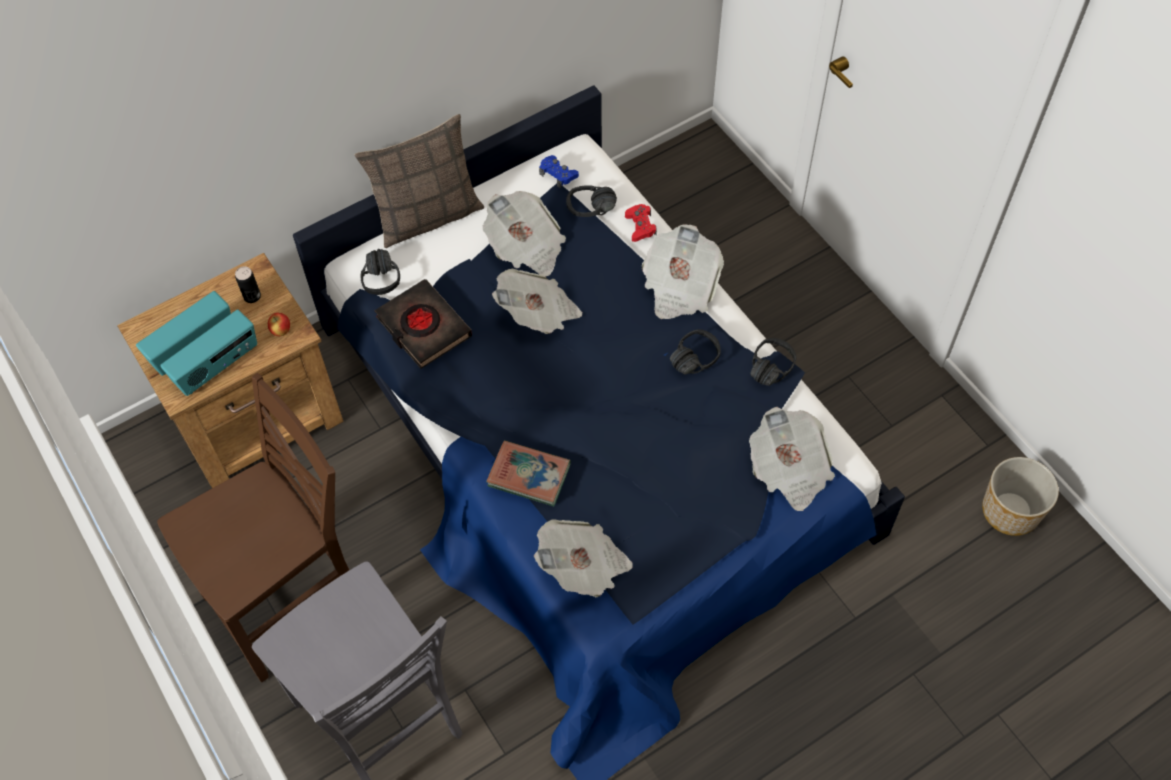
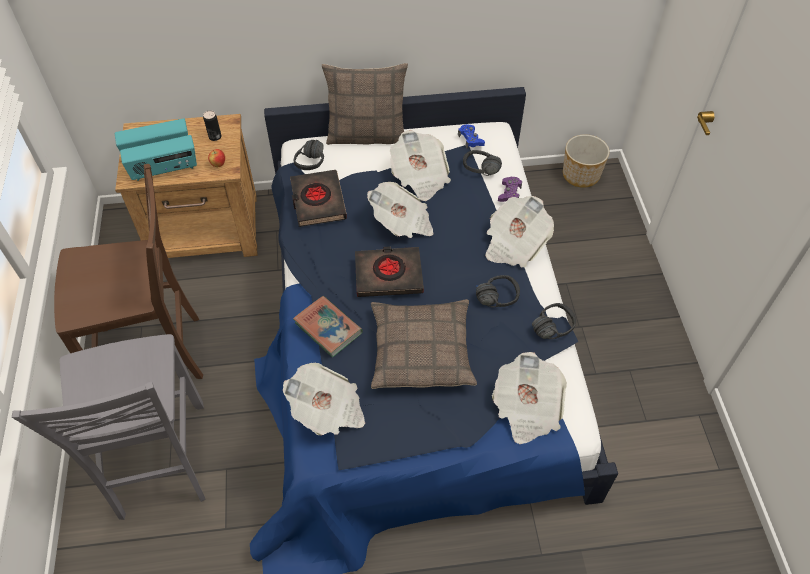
camera: 25 degrees right, 5 degrees down
red game controller [625,204,657,242] -> purple game controller [498,177,522,202]
planter [982,457,1059,536] -> planter moved to [563,134,610,188]
none -> black book [355,247,424,297]
none -> pillow [371,299,477,389]

